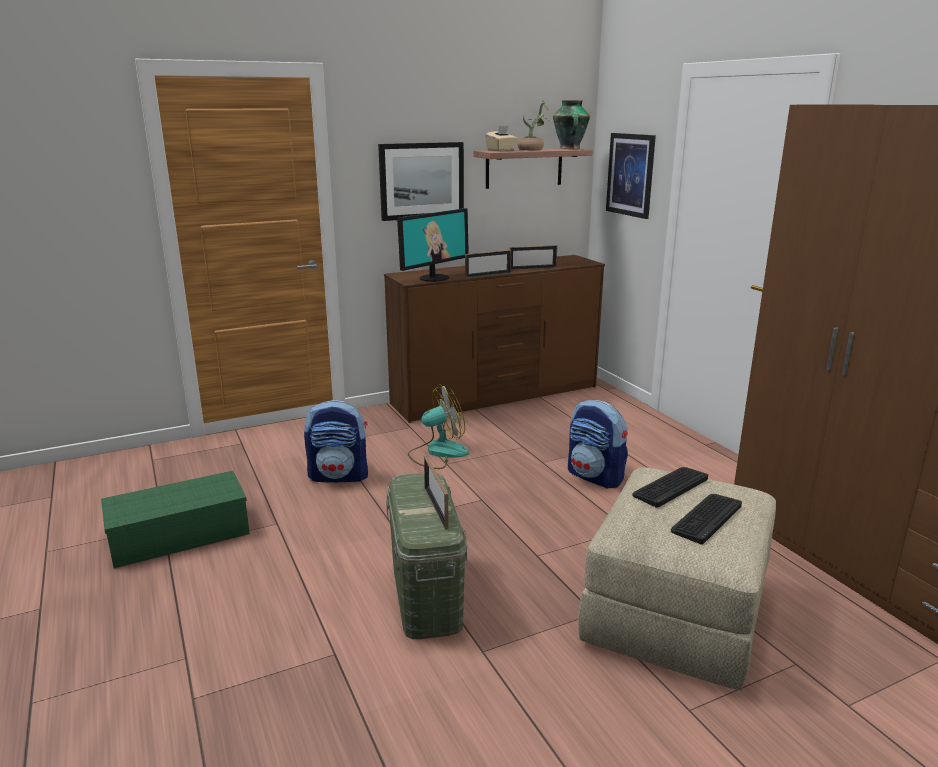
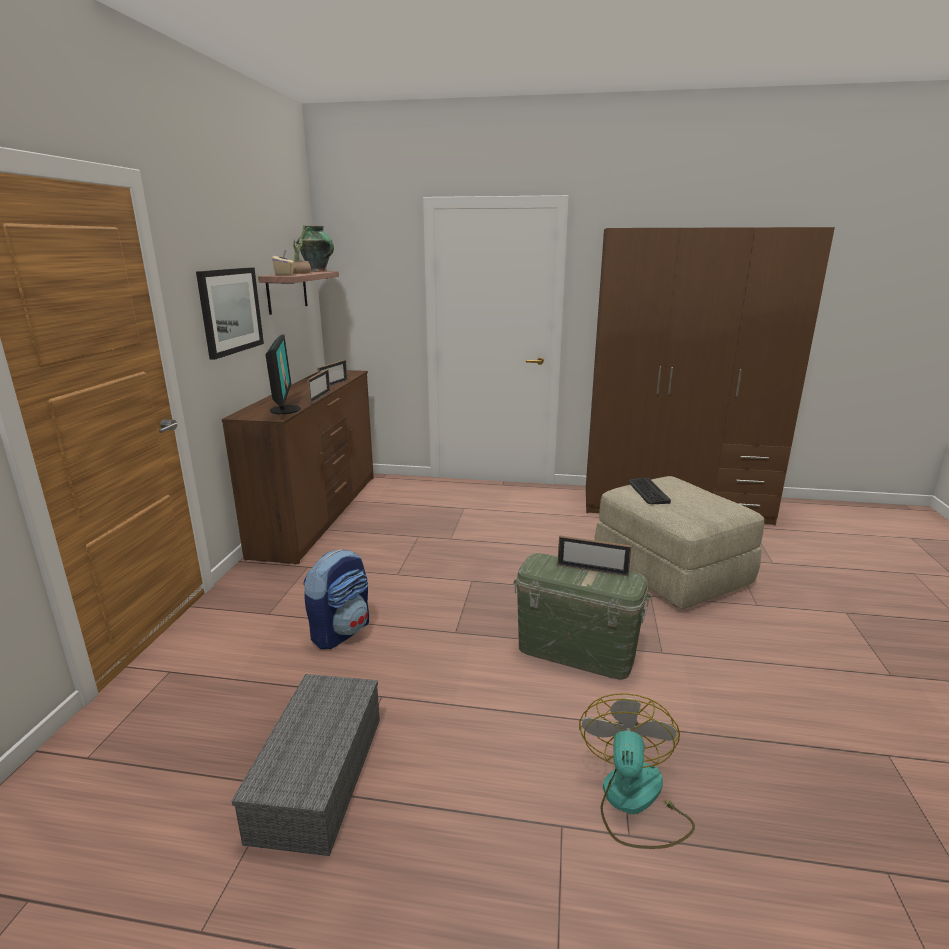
camera: 55 degrees left, 0 degrees up
green storage box [101,471,250,568] -> grey storage box [232,674,380,856]
fan [408,384,469,469] -> fan moved to [579,693,695,849]
backpack [568,400,628,489] -> none
picture [606,133,656,219] -> none
keyboard [671,494,742,544] -> none

